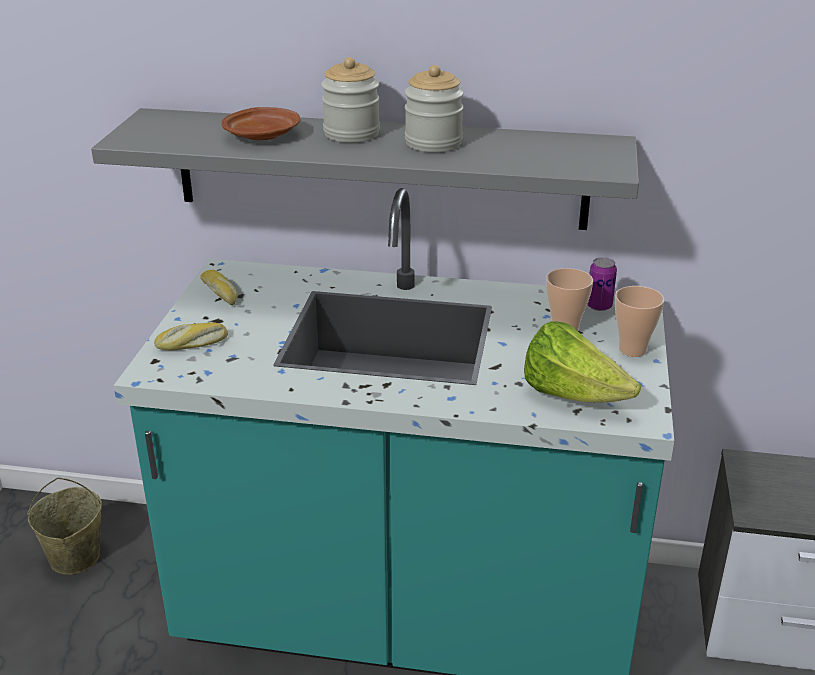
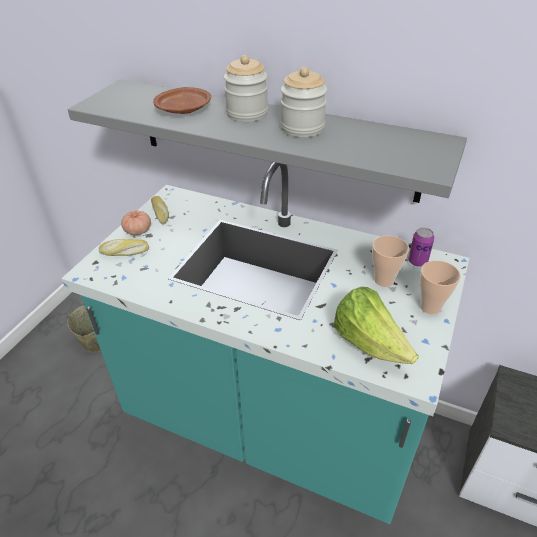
camera: 15 degrees right, 10 degrees up
none -> tomato [121,211,151,235]

